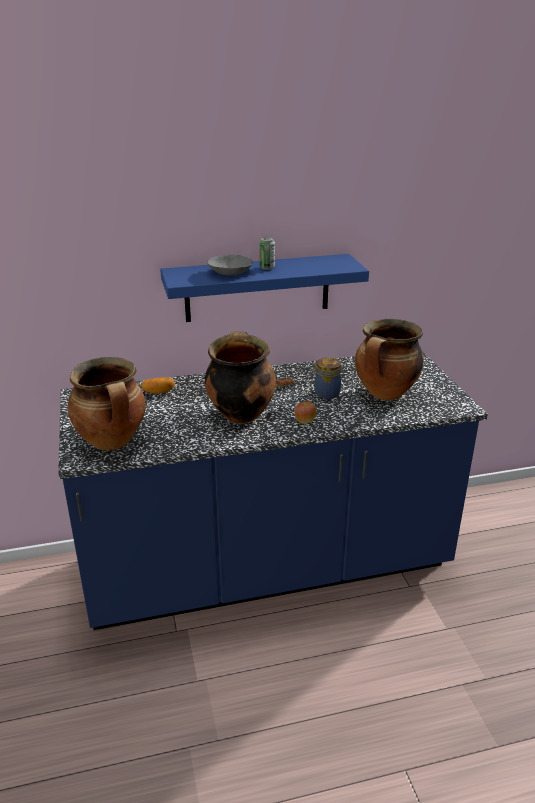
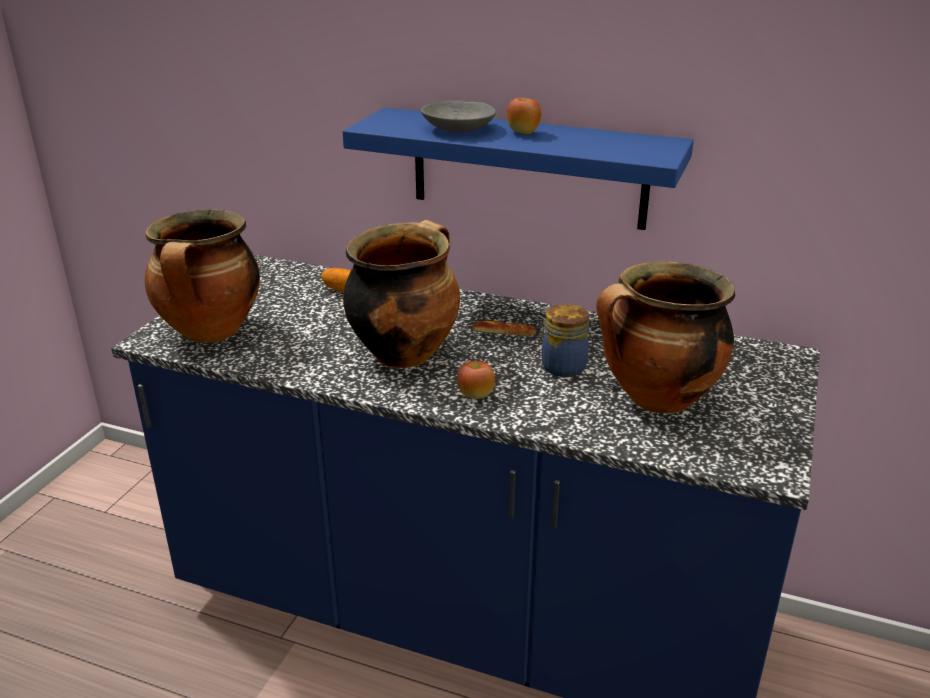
camera: 35 degrees right, 0 degrees up
can [259,237,275,270] -> apple [507,98,541,134]

